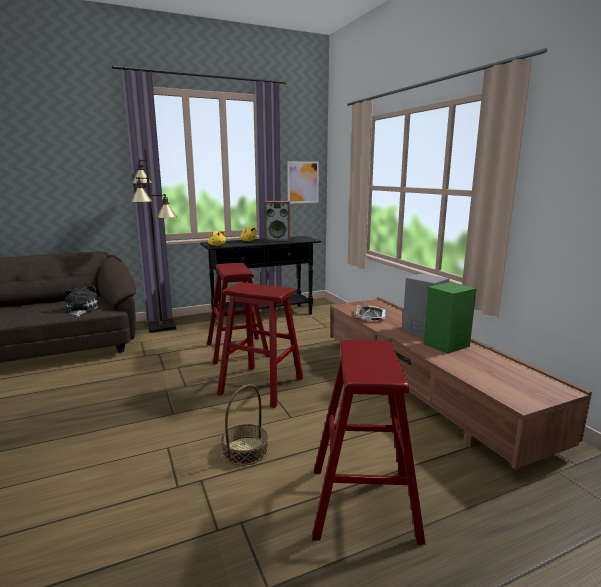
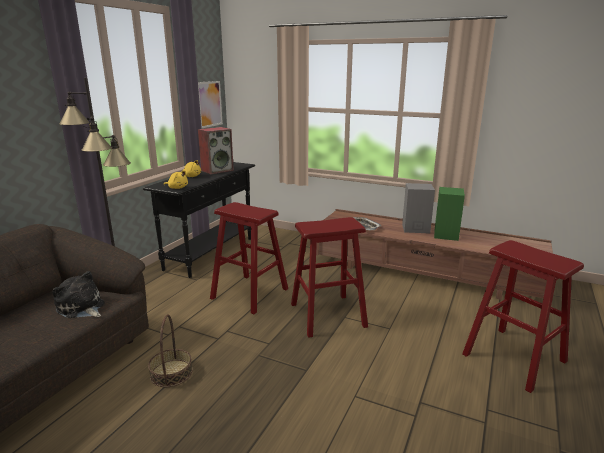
camera: 40 degrees left, 5 degrees up
basket [221,384,268,466] -> basket moved to [148,314,193,387]

